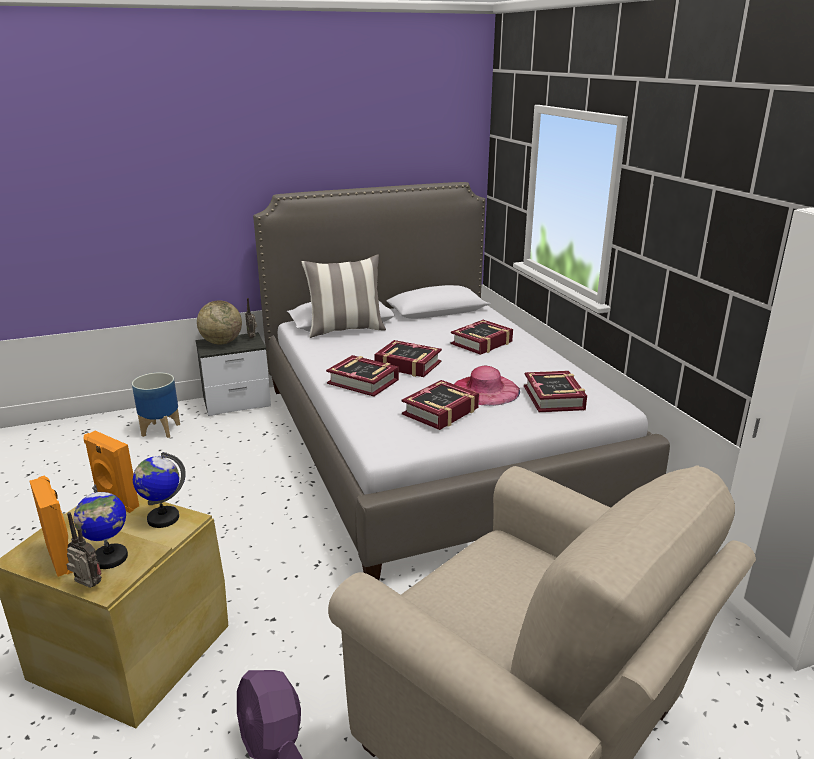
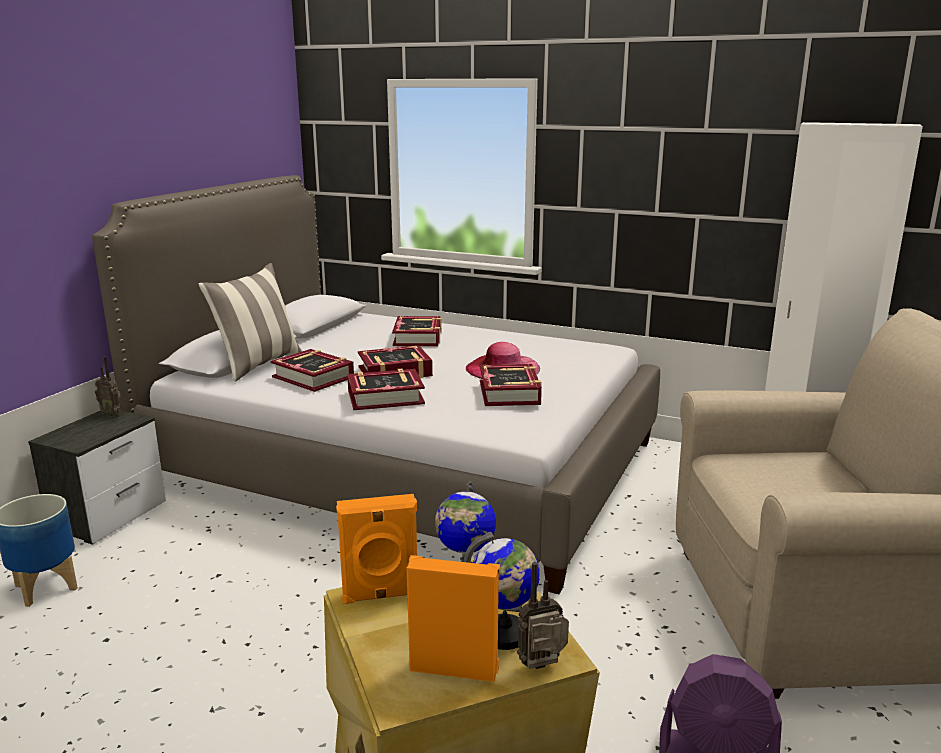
camera: 45 degrees left, 5 degrees down
globe [197,300,242,344] -> none
book [524,371,587,412] -> book moved to [271,349,354,392]

